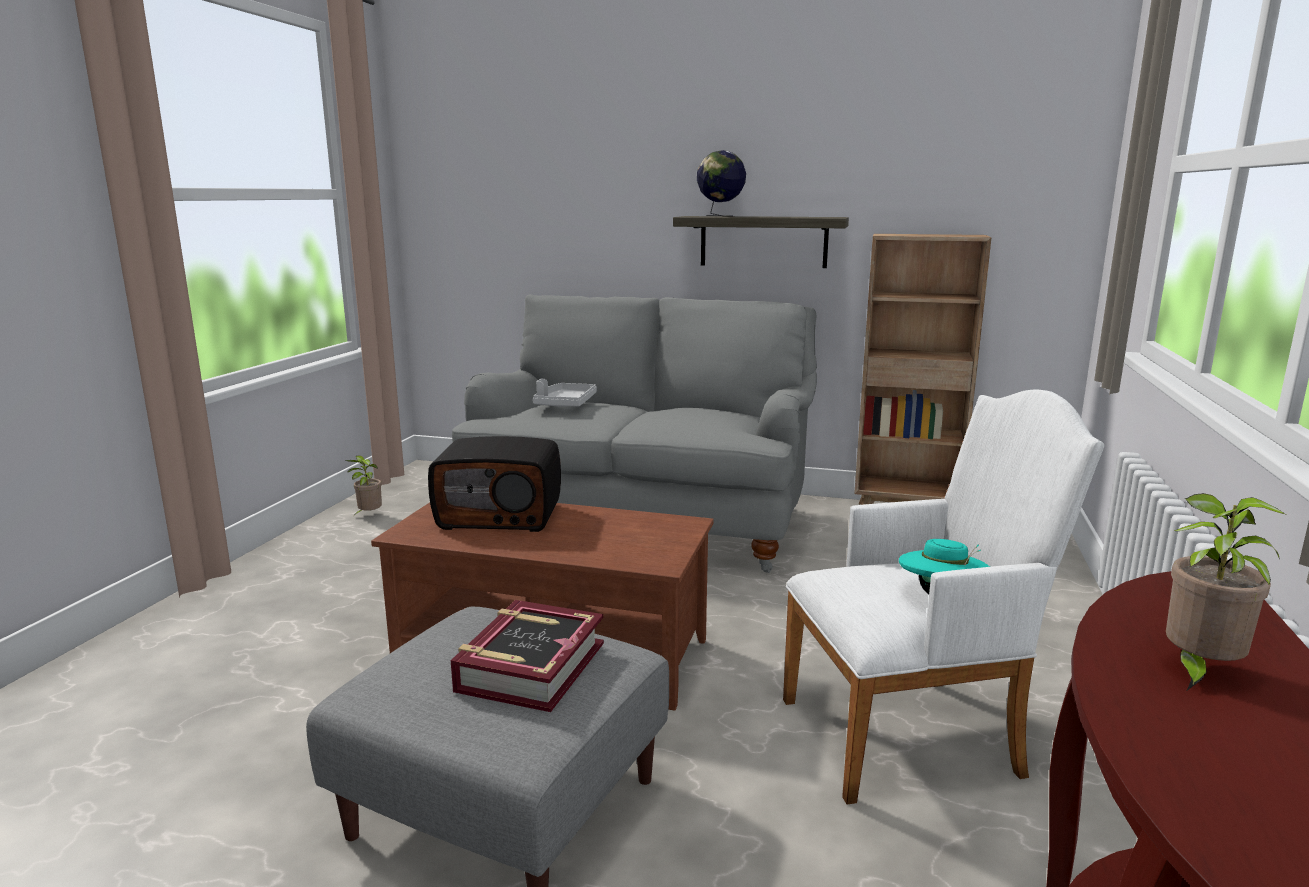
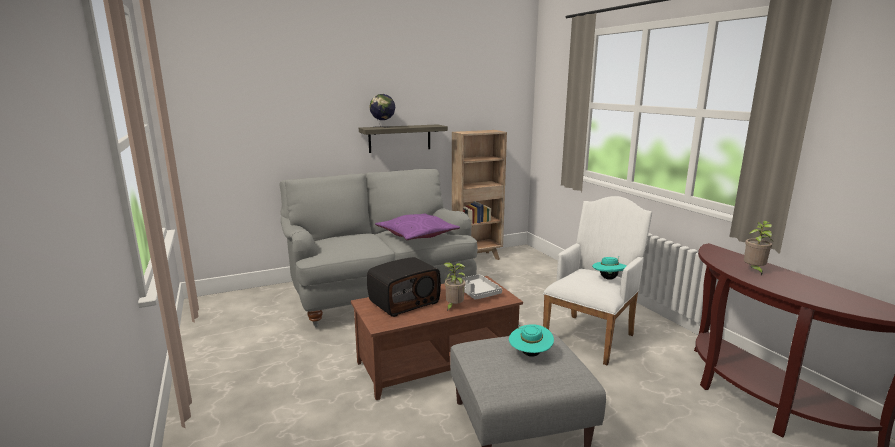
camera: 40 degrees left, 0 degrees up
potted plant [345,455,382,515] -> potted plant moved to [443,262,466,311]
book [451,600,604,712] -> turquoise hat [509,324,554,357]
grey tray [533,379,597,407] -> grey tray moved to [462,274,502,300]
none -> purple pillow [375,213,460,240]

